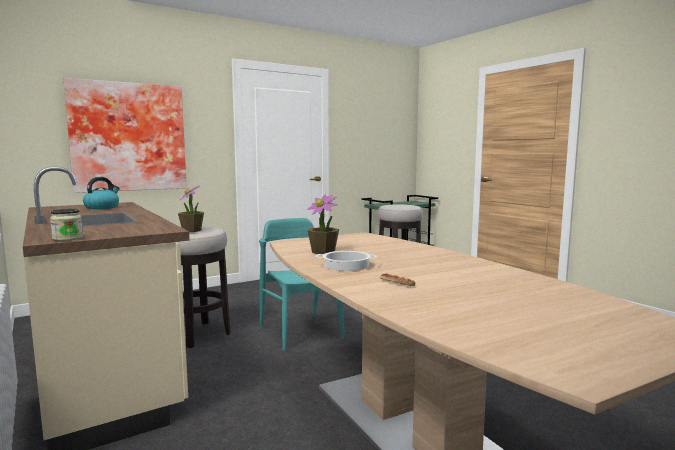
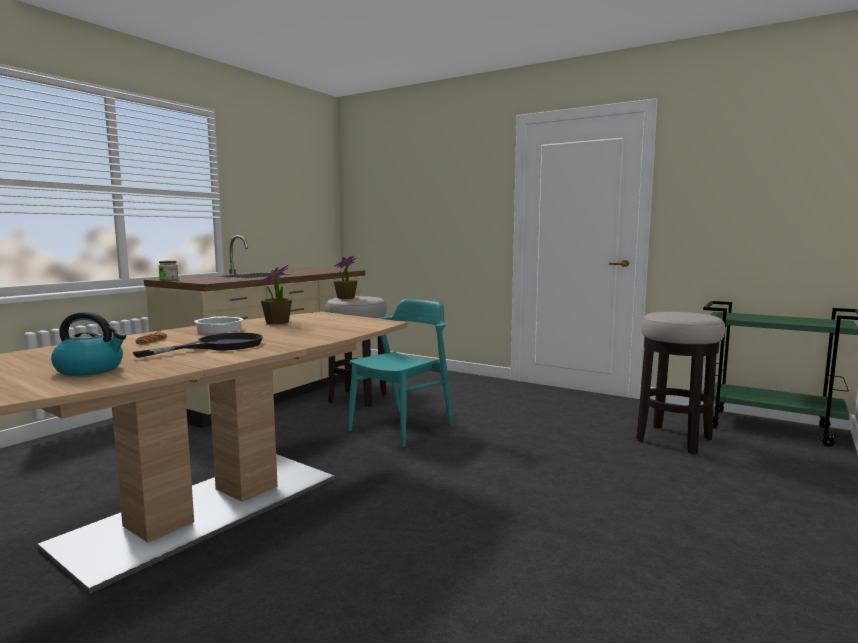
camera: 65 degrees right, 0 degrees up
picture [64,78,187,193] -> none
kettle [83,177,120,209] -> kettle moved to [51,312,126,376]
none -> black frying pan [133,333,263,358]

